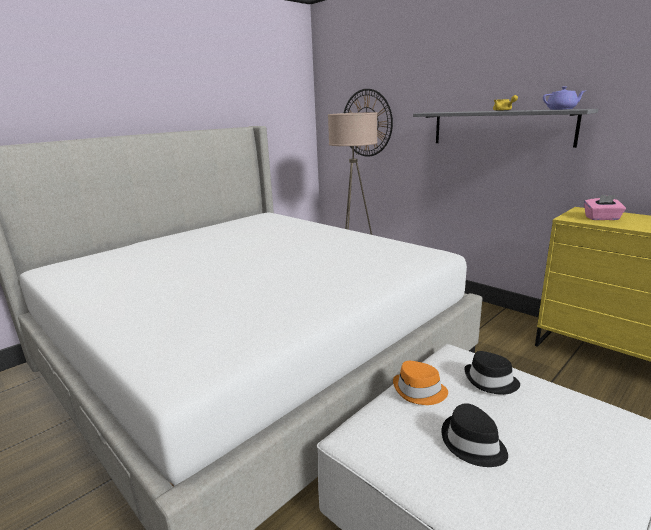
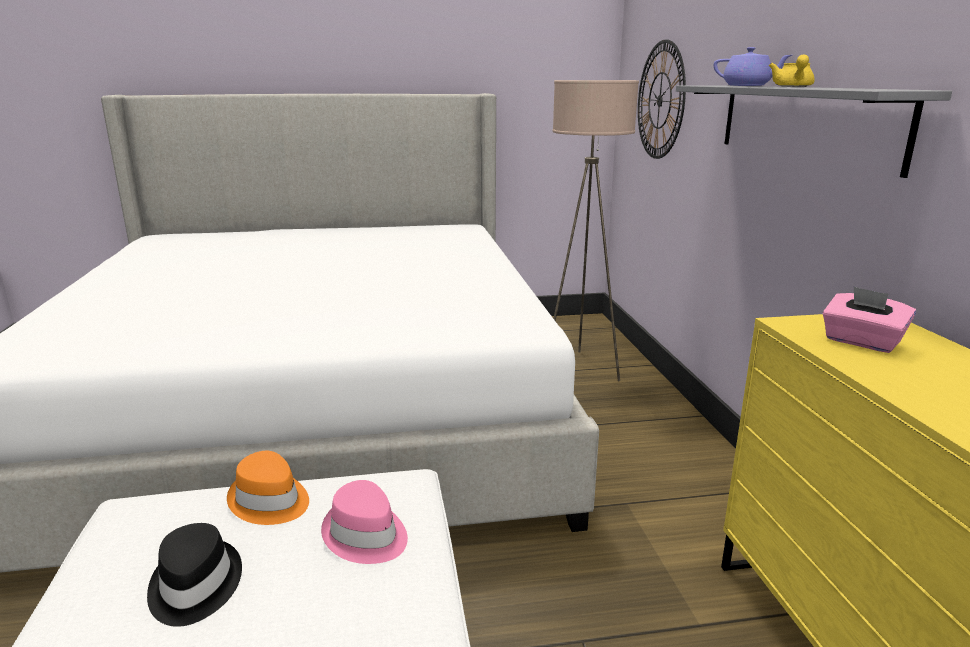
camera: 35 degrees right, 0 degrees up
black hat [464,351,520,395] -> pink hat [321,480,408,564]
purple teapot [543,86,587,110] -> purple teapot moved to [714,47,792,86]

